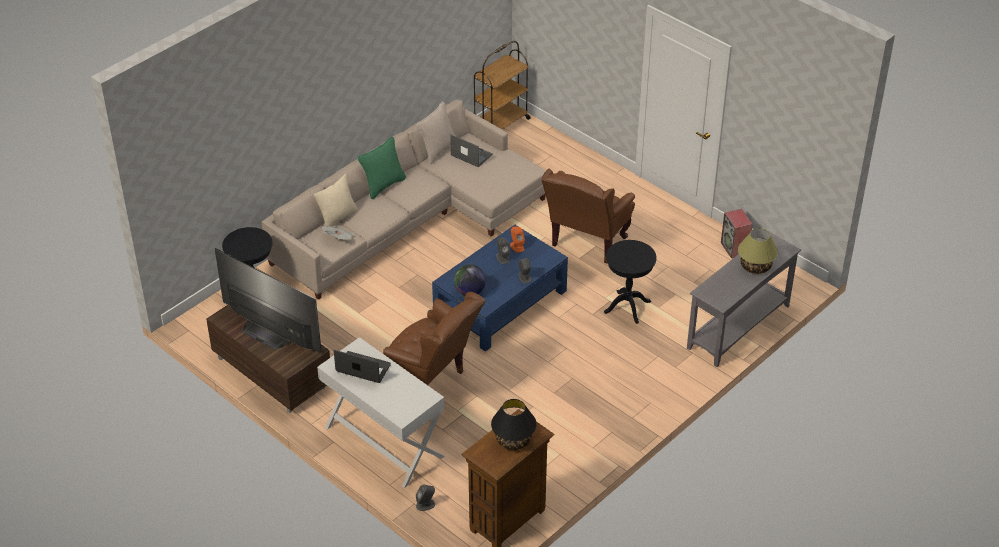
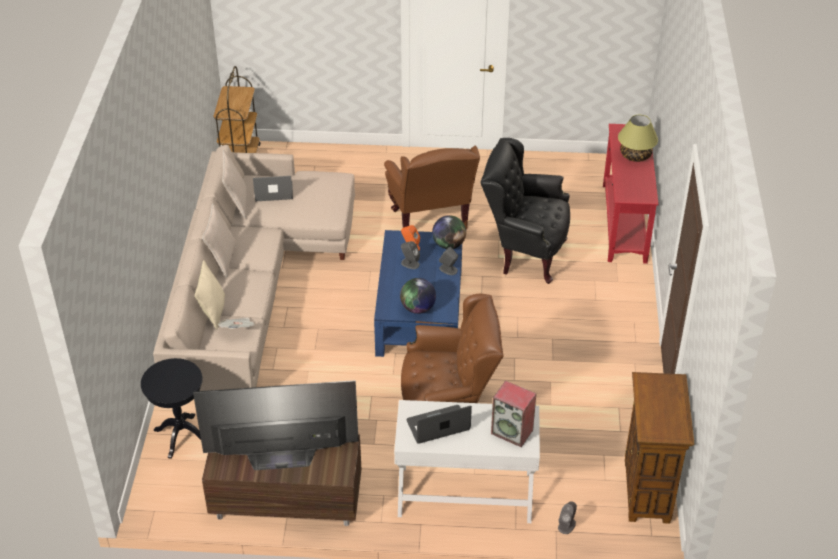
camera: 40 degrees left, 0 degrees up
green pillow [358,137,406,199] -> beige pillow [202,204,237,278]
black table lamp [491,399,537,450] -> none
black side table [604,240,657,324] -> black armchair [480,138,570,284]
grey console table [687,231,801,367] -> red console table [603,124,659,264]
speaker [721,209,753,258] -> speaker moved to [491,381,536,447]
none -> globe [432,215,466,249]

